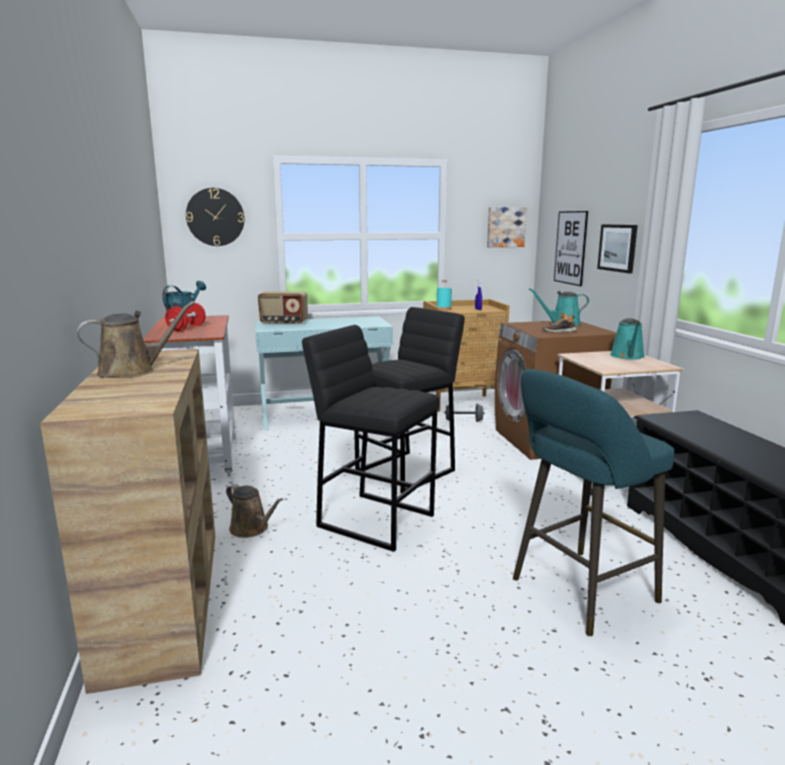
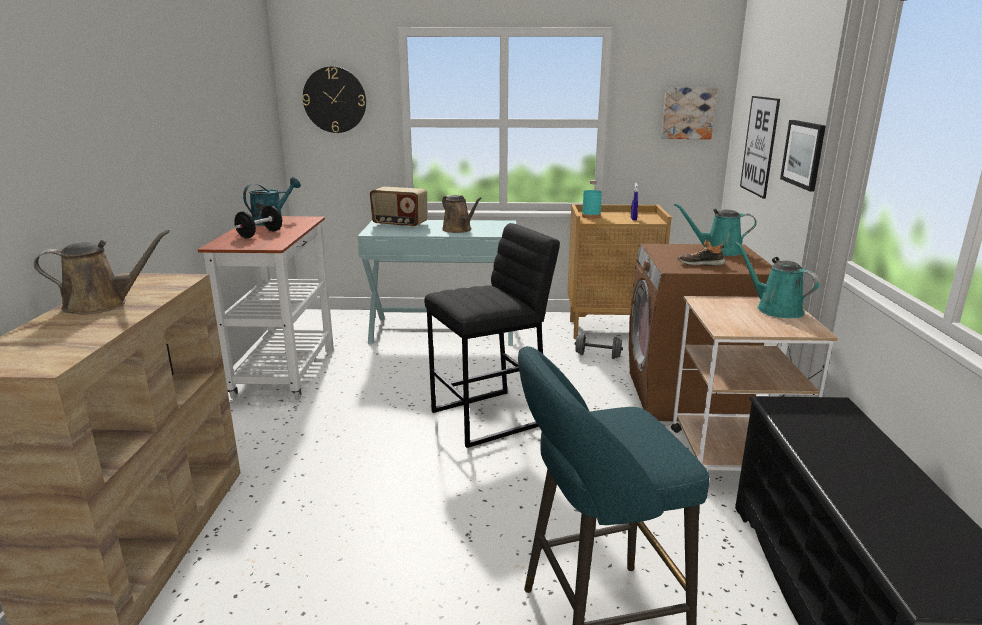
camera: 15 degrees right, 5 degrees up
red dumbbell [165,303,206,331] -> black dumbbell [234,205,282,238]
brown watering can [226,484,284,538] -> brown watering can moved to [442,195,482,233]
black stool [302,325,440,552] -> none
turquoise watering can [610,318,645,360] -> turquoise watering can turned 120 degrees clockwise [735,242,820,318]

